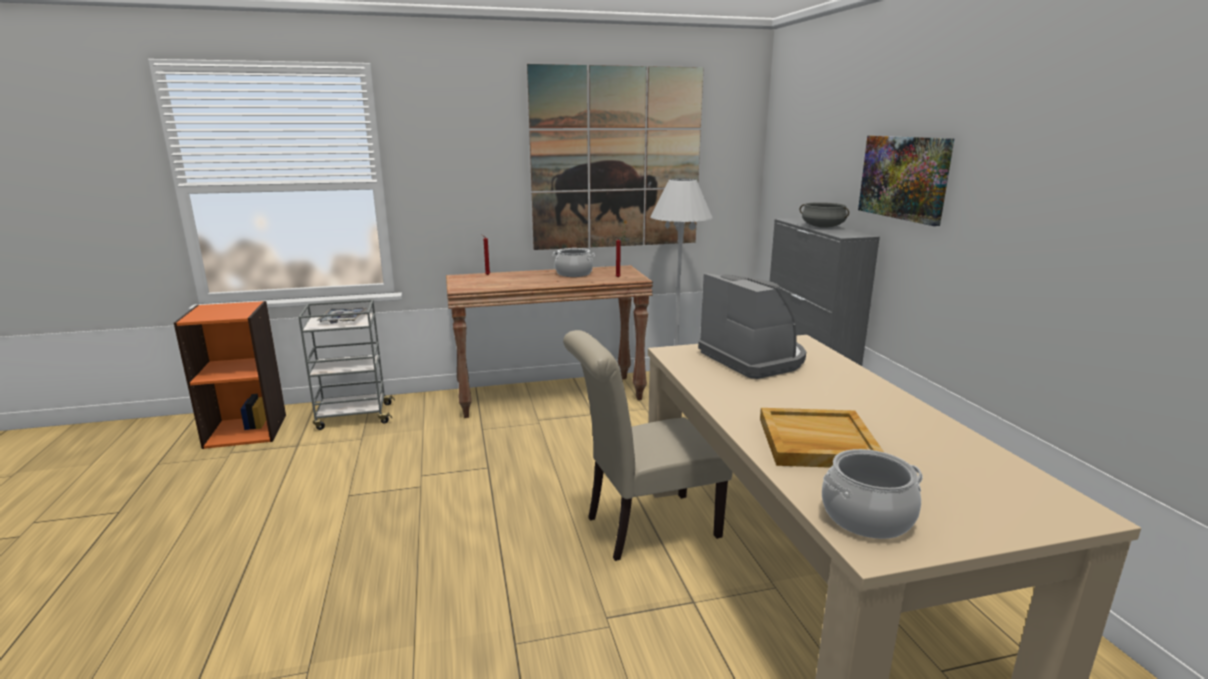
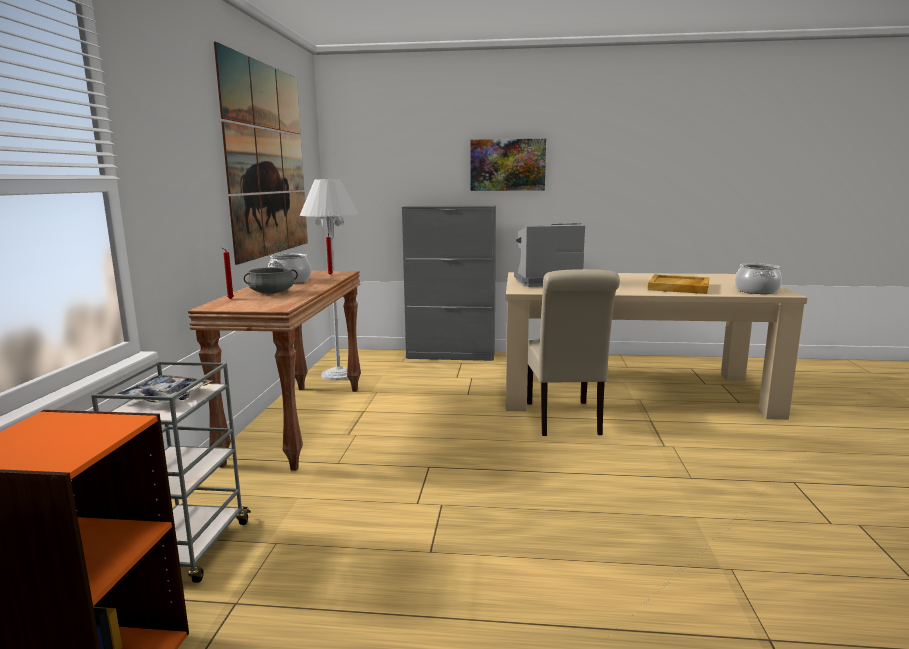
camera: 70 degrees left, 5 degrees down
grey cooking pot [800,202,849,228] -> grey cooking pot moved to [244,267,298,294]

